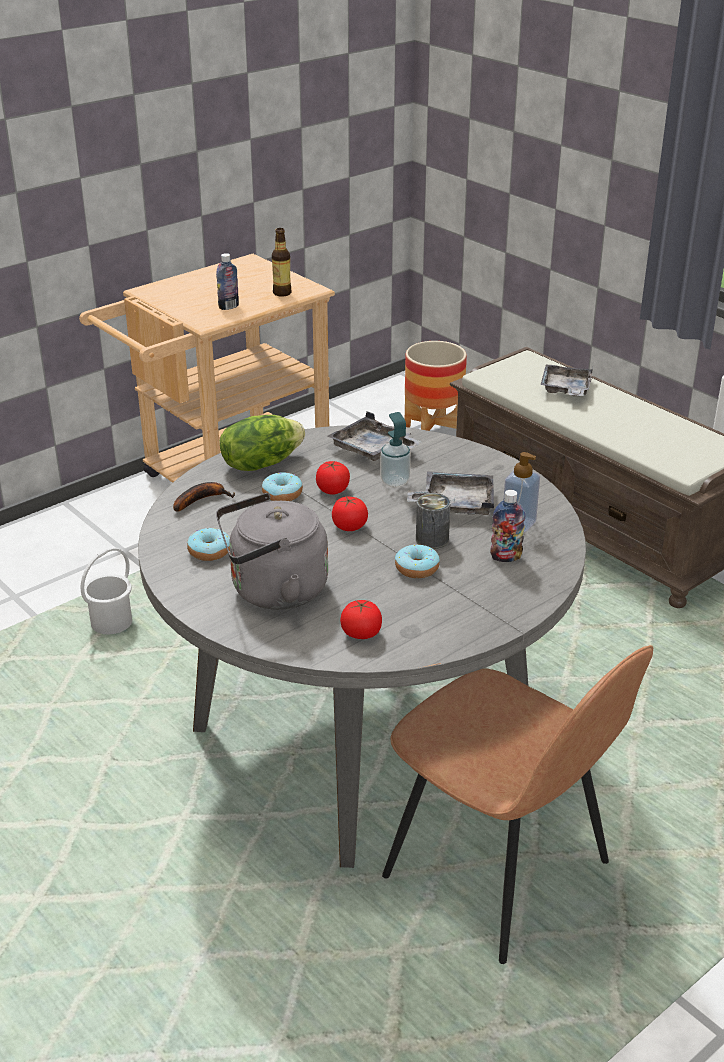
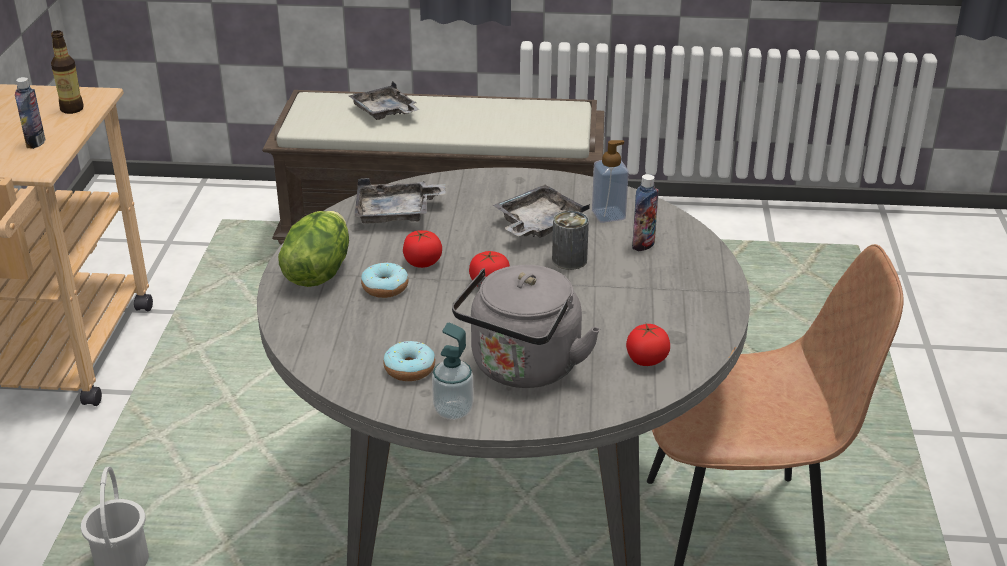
camera: 45 degrees left, 0 degrees up
banana [173,482,235,512] -> none
soap dispenser [380,412,411,487] -> soap dispenser moved to [432,323,474,420]
donut [395,544,440,578] -> none
planter [405,341,467,431] -> none

